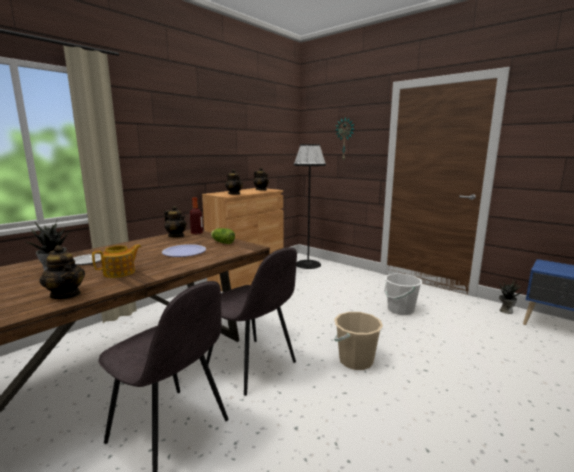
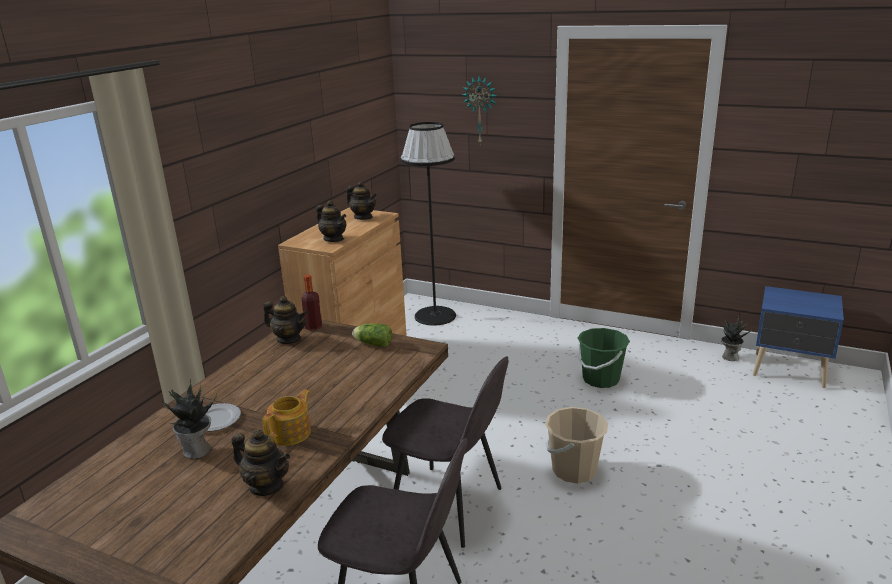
camera: 15 degrees left, 10 degrees up
plate [162,244,206,257] -> none
white bucket [384,273,422,315] -> green bucket [578,328,630,388]

